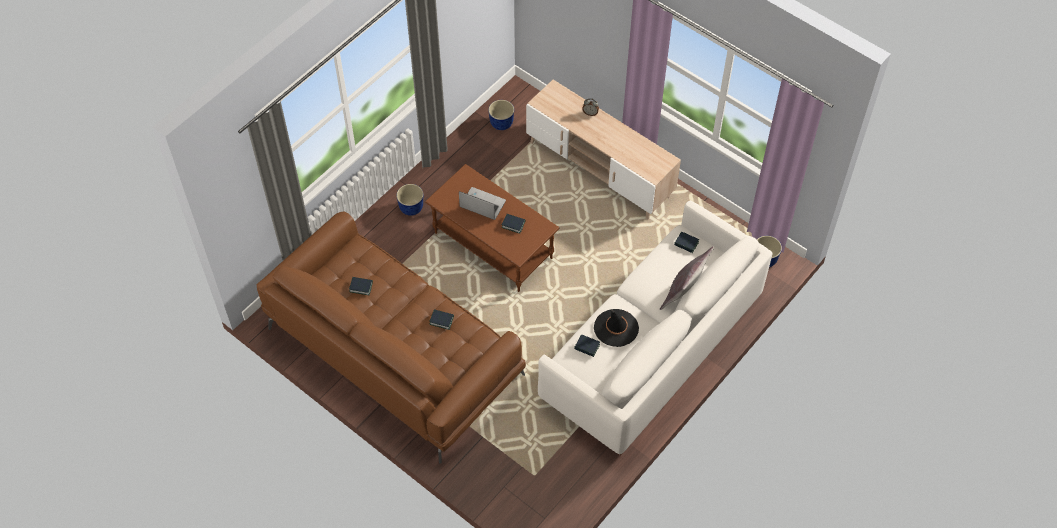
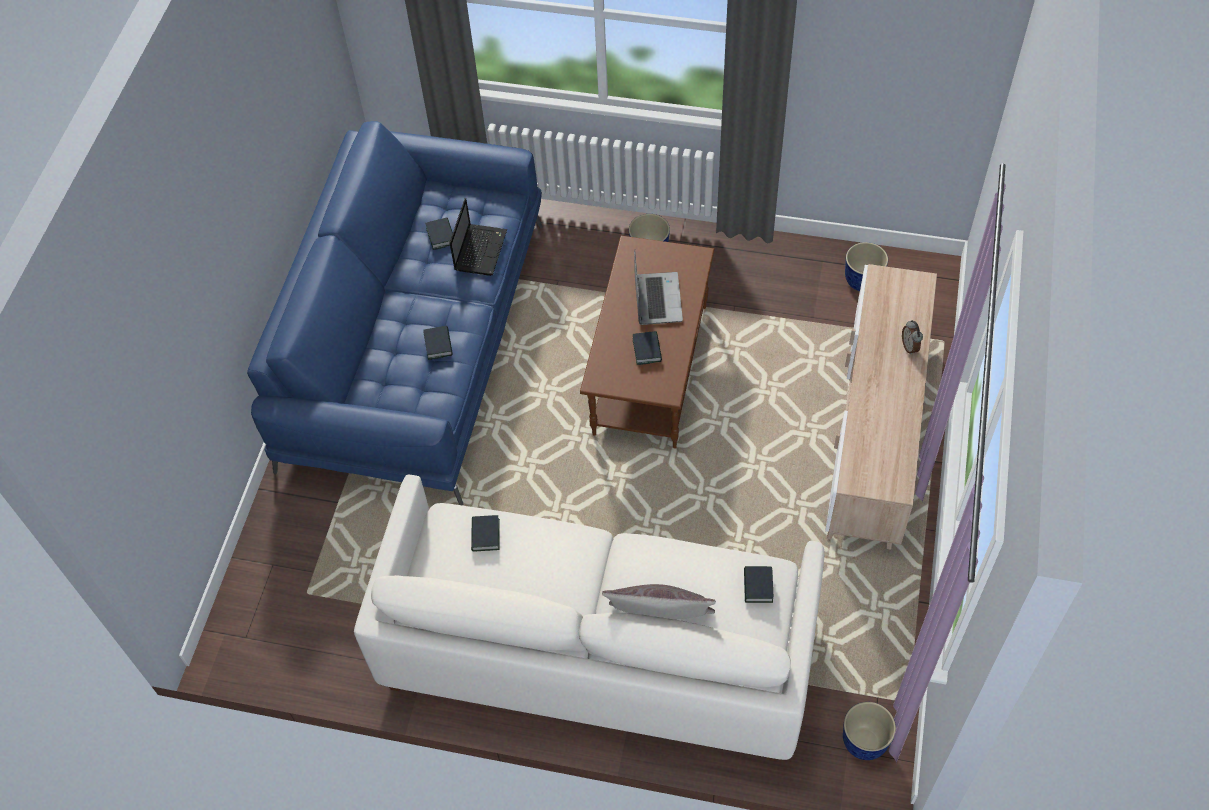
camera: 65 degrees right, 0 degrees up
brown sofa [257,212,526,464] -> blue sofa [247,121,543,505]
black hat [594,309,639,347] -> none
none -> laptop [449,198,507,276]

